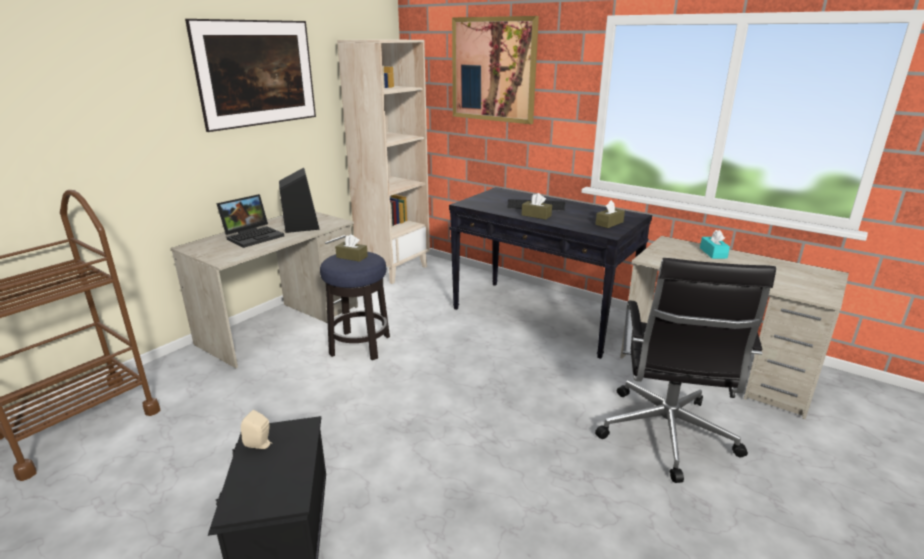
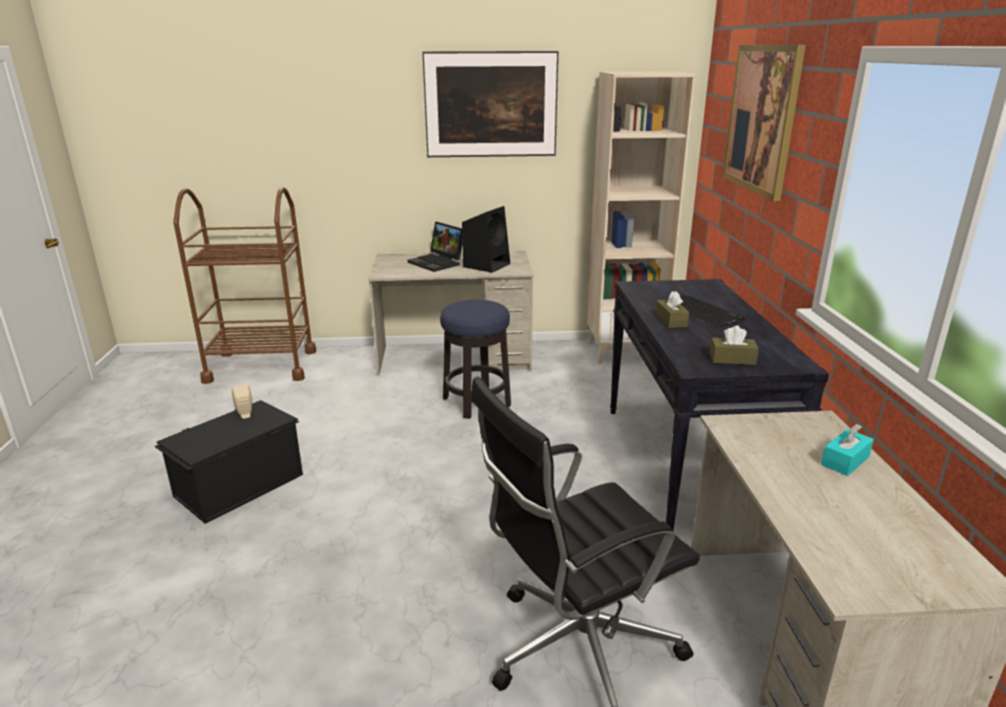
camera: 50 degrees right, 0 degrees up
laptop [216,194,284,248] -> laptop turned 45 degrees clockwise [408,222,463,272]
brown tissue box [335,234,368,262] -> none

